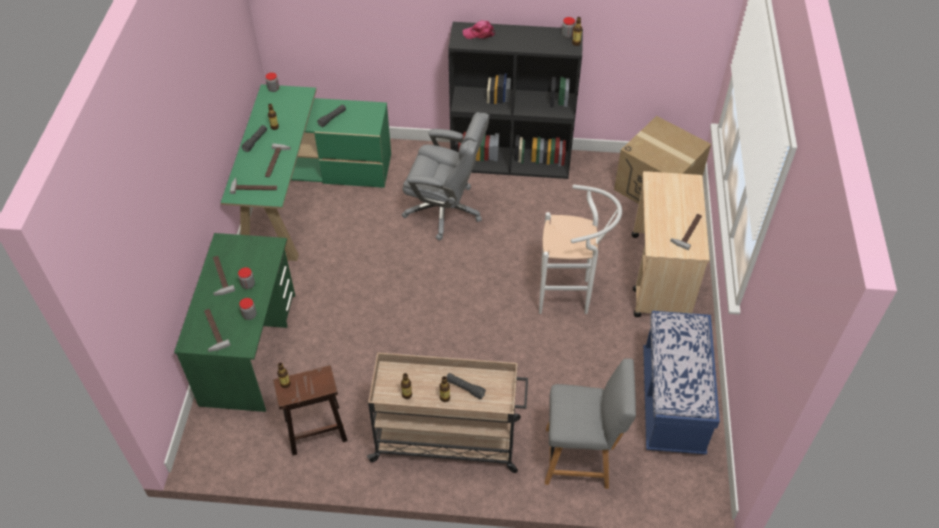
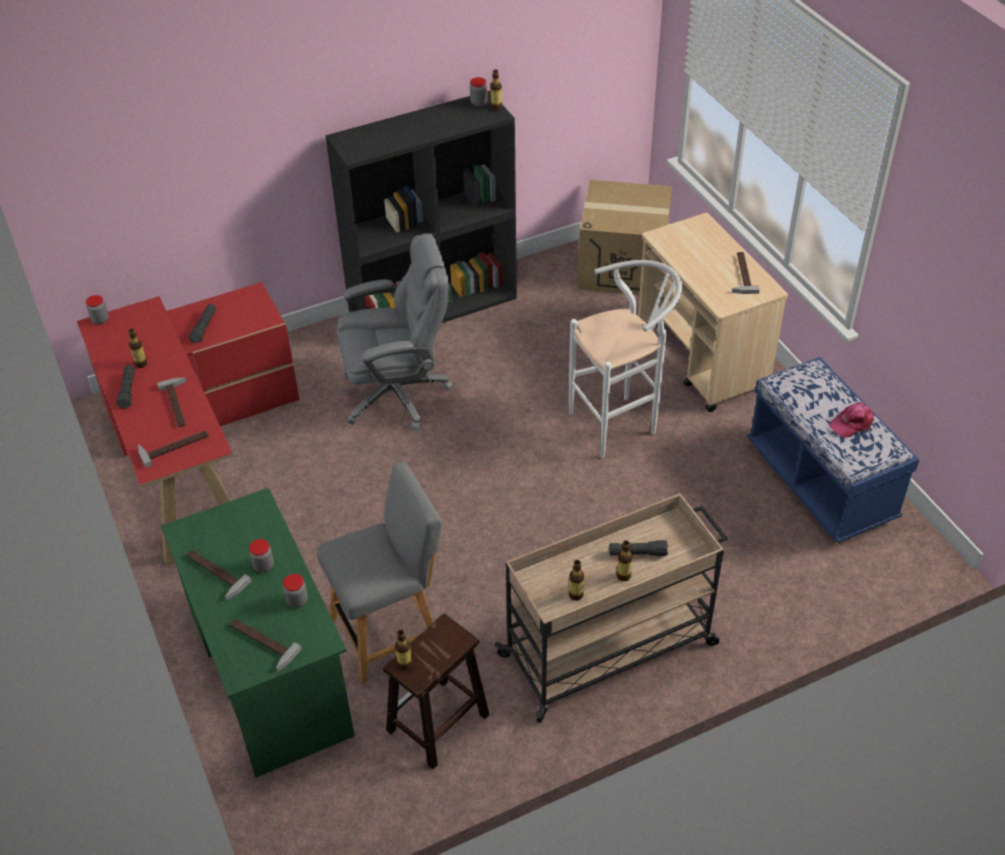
camera: 30 degrees left, 5 degrees down
green desk [221,84,391,261] -> red desk [77,282,300,566]
pink cap [463,20,495,39] -> pink cap moved to [829,402,874,438]
grey chair [545,358,636,489] -> grey chair moved to [317,461,442,684]

